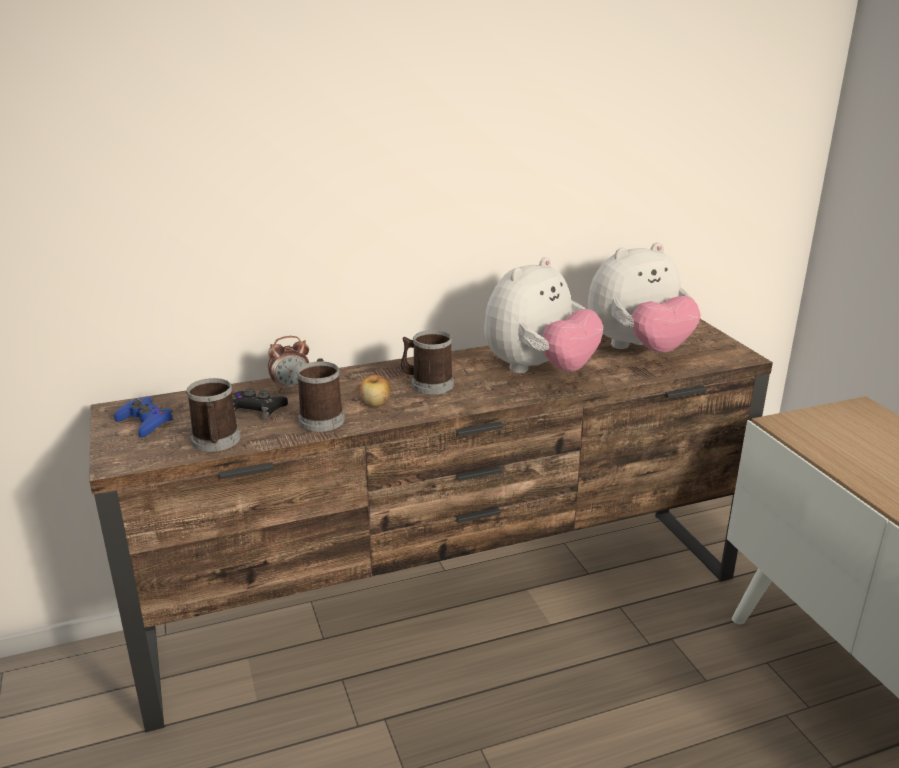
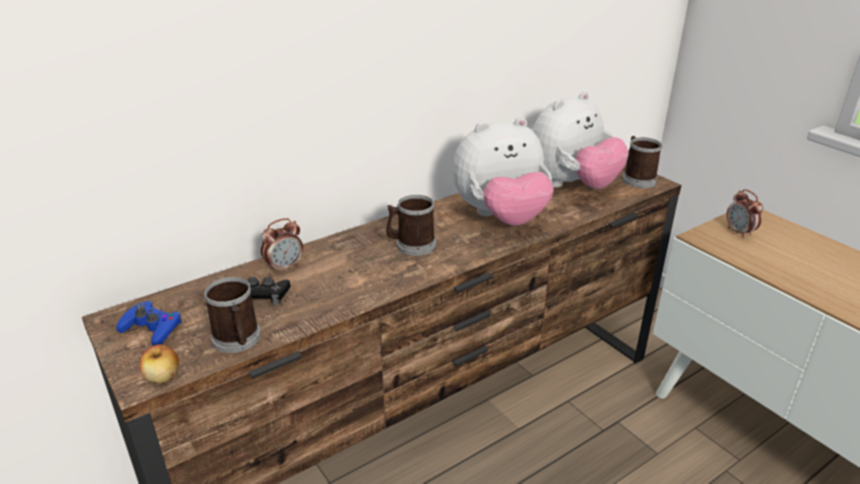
camera: 15 degrees left, 5 degrees up
mug [296,358,345,432] -> mug moved to [623,136,662,188]
apple [360,374,391,406] -> apple moved to [140,344,179,383]
plush toy [484,257,603,373] -> plush toy turned 45 degrees clockwise [453,117,554,225]
none -> alarm clock [727,189,763,238]

